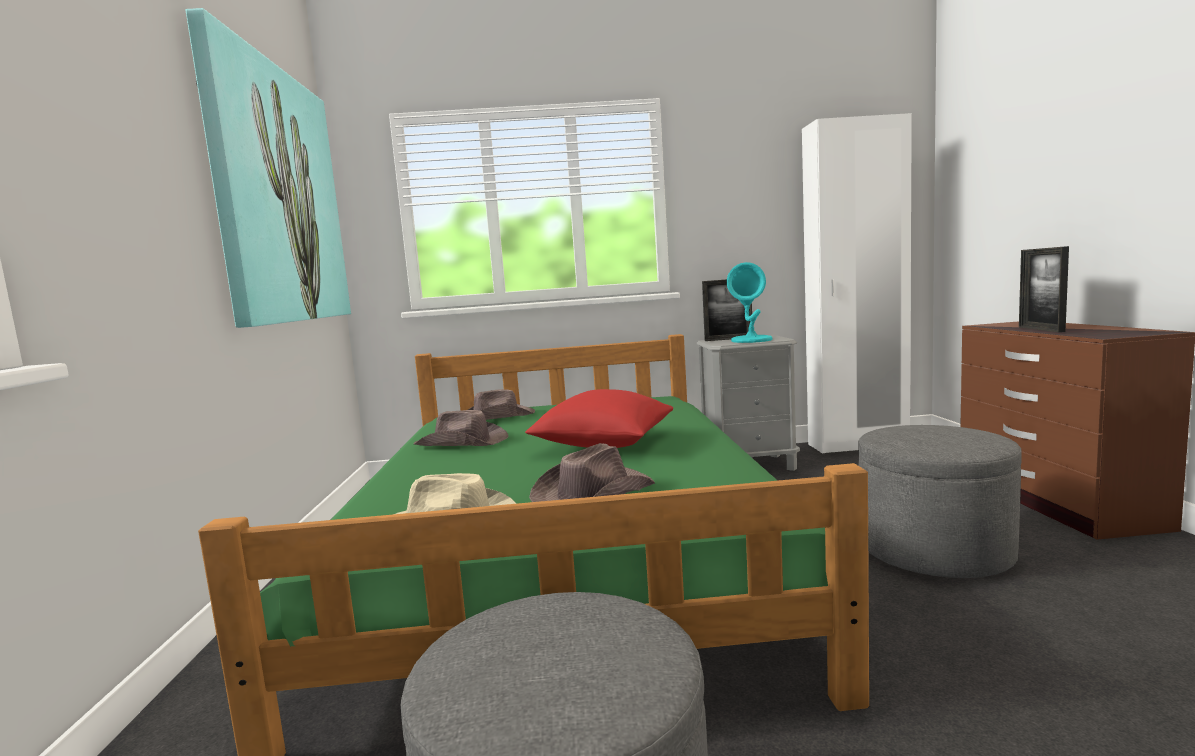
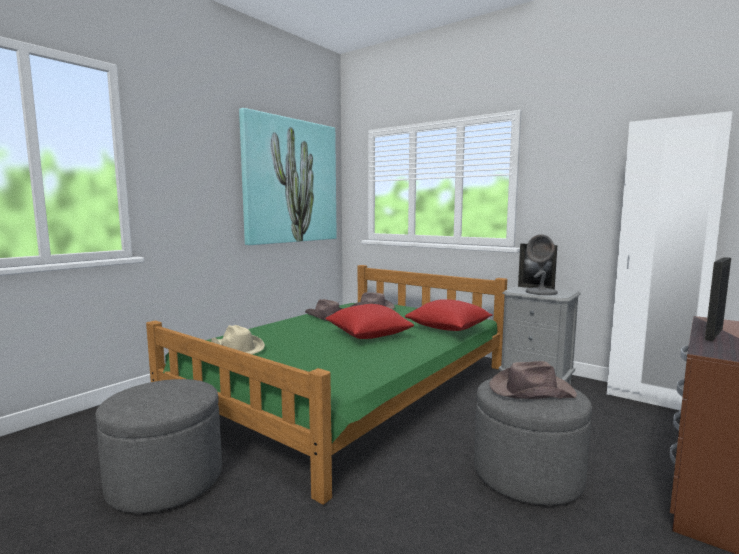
camera: 40 degrees right, 0 degrees up
brown hat [529,443,655,502] -> brown hat moved to [489,361,577,399]
turquoise table lamp [727,262,772,343] -> grey table lamp [526,234,558,295]
none -> red pillow [405,299,493,331]

